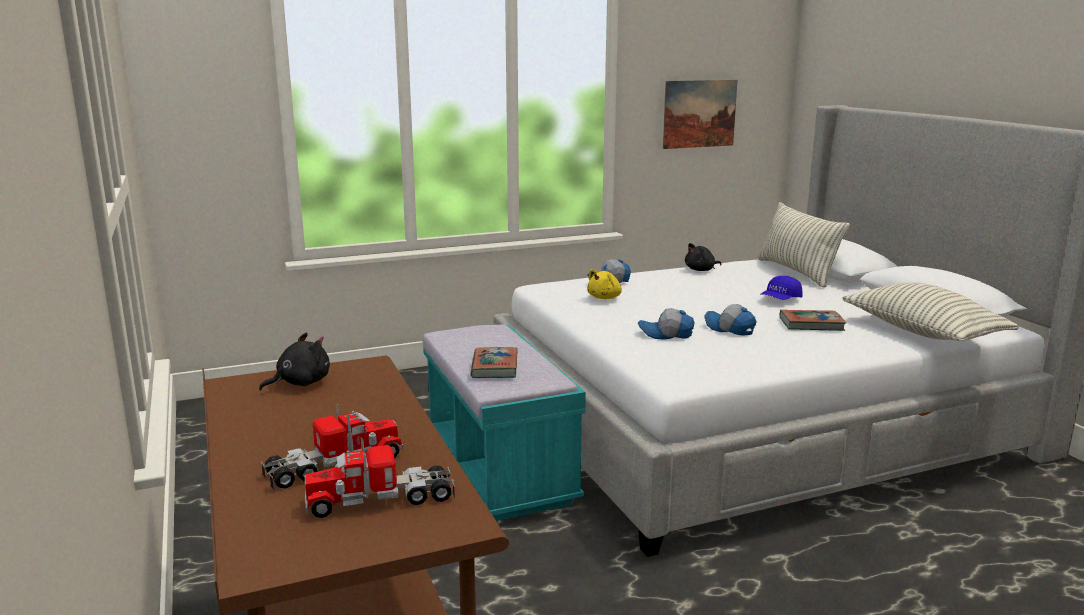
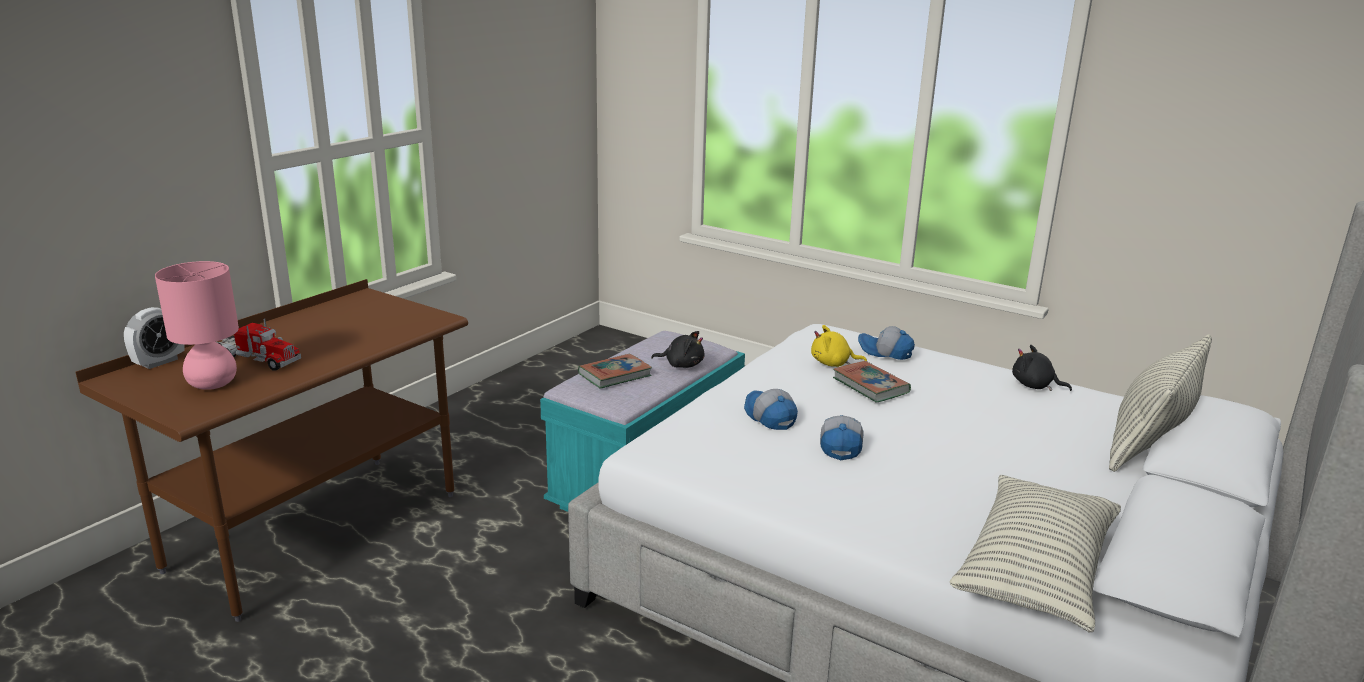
camera: 55 degrees right, 5 degrees up
black plush toy [259,333,330,391] -> black plush toy moved to [651,331,705,368]
toy truck [305,437,455,518] -> pink table lamp [155,261,239,390]
picture [663,80,738,149] -> none
blue cap [760,276,802,300] -> none
book [779,310,846,331] -> book moved to [833,361,911,403]
none -> alarm clock [124,307,185,369]

